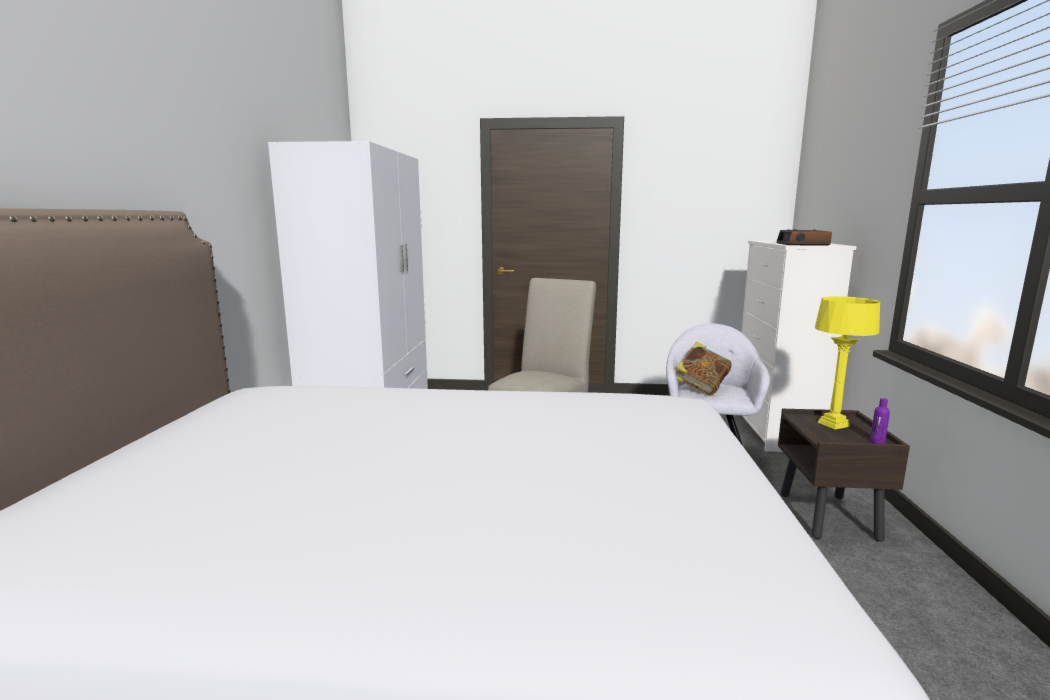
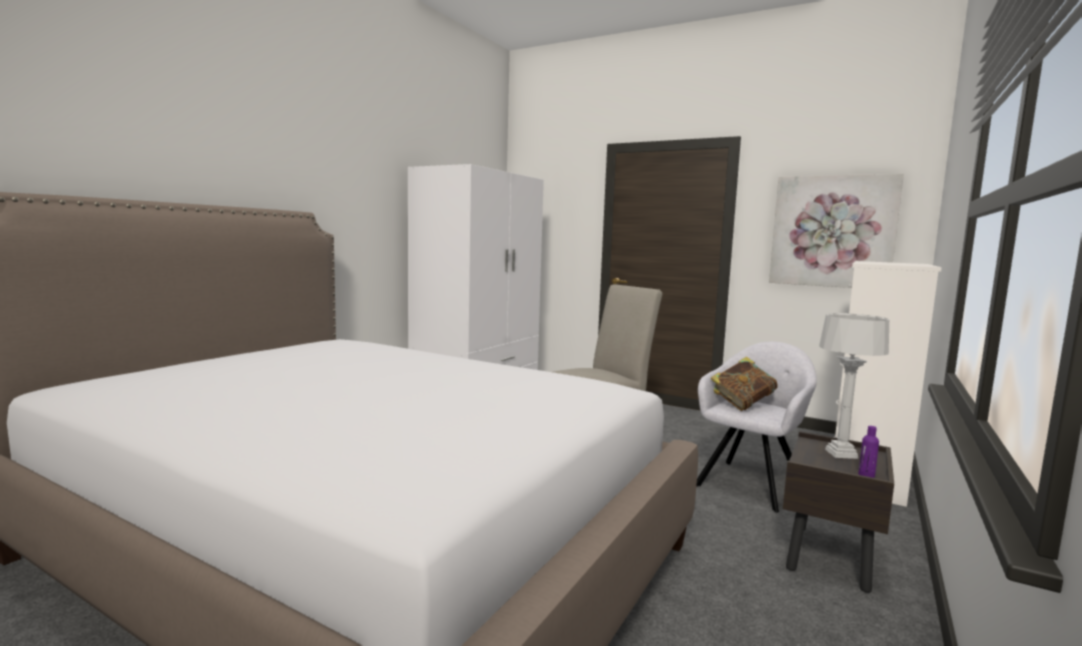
camera: 25 degrees right, 5 degrees down
alarm clock [776,229,832,246] -> none
yellow table lamp [815,296,880,429] -> grey table lamp [819,313,889,459]
none -> picture [769,174,904,288]

